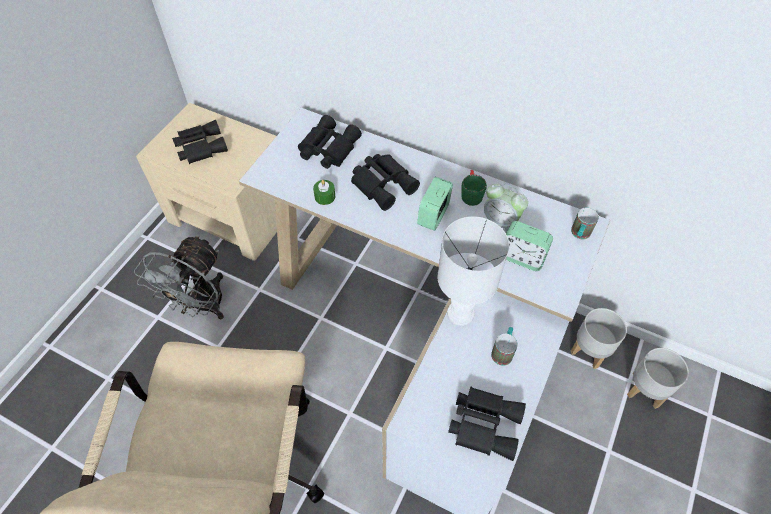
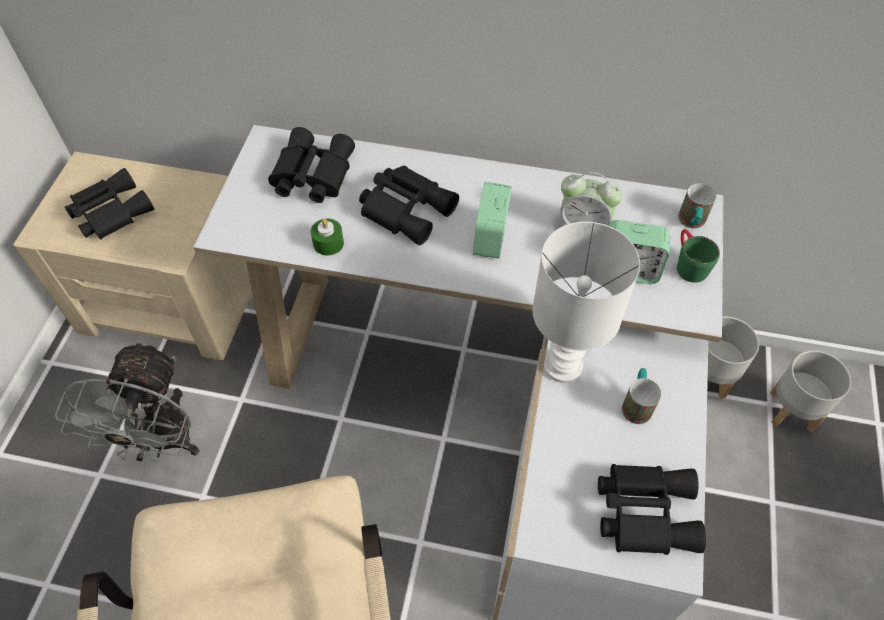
camera: 15 degrees left, 0 degrees up
green mug [462,170,487,206] -> green mug moved to [677,229,720,283]

